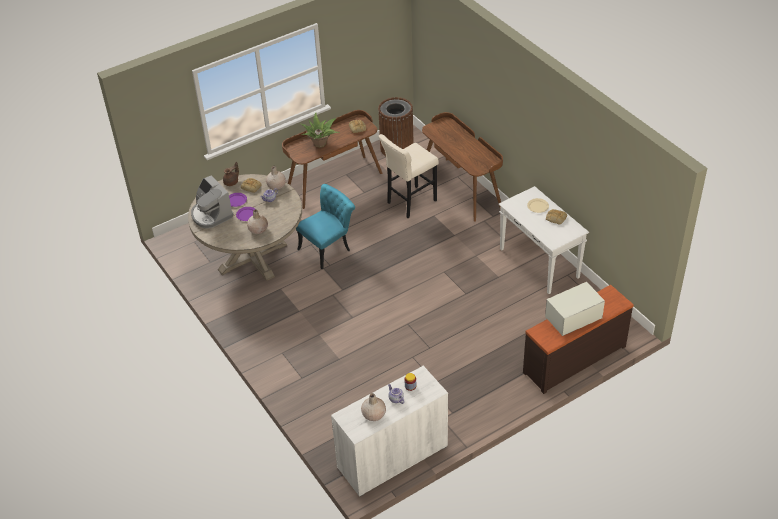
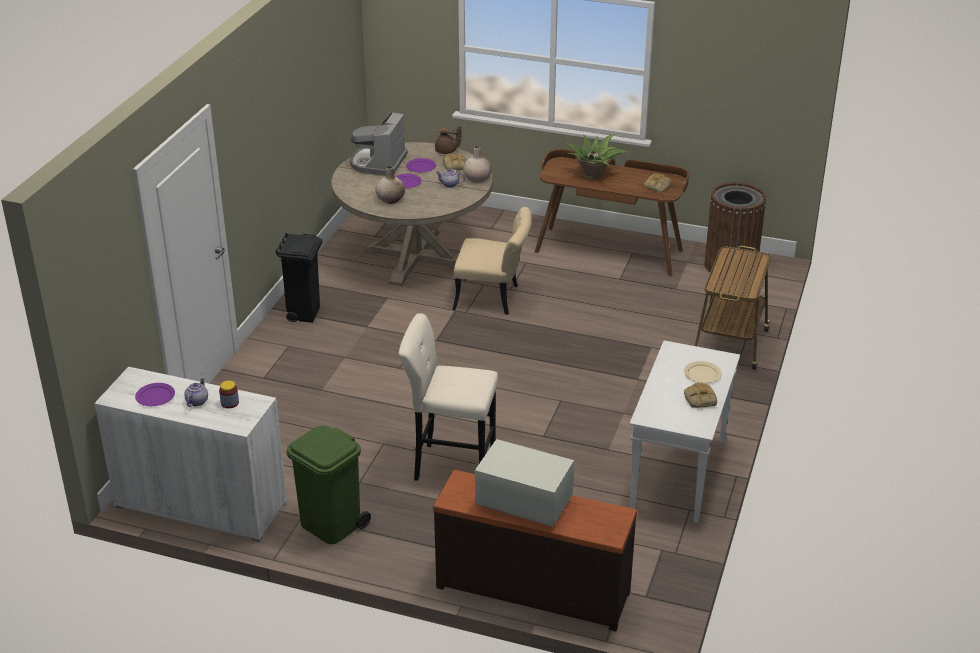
camera: 50 degrees right, 10 degrees down
turquoise chair [296,184,355,269] -> beige chair [452,207,532,315]
beige vase [361,393,386,421] -> purple plate [135,383,175,406]
beige stool [378,134,439,218] -> beige stool moved to [399,313,498,481]
brown desk [422,112,503,222] -> cart [695,245,771,370]
none -> black trash can [275,233,322,323]
none -> green trash can [286,425,371,544]

